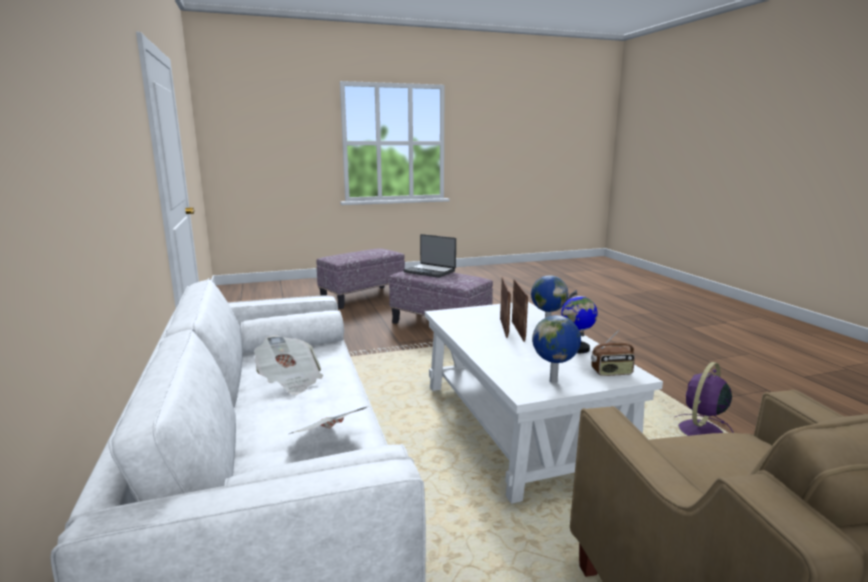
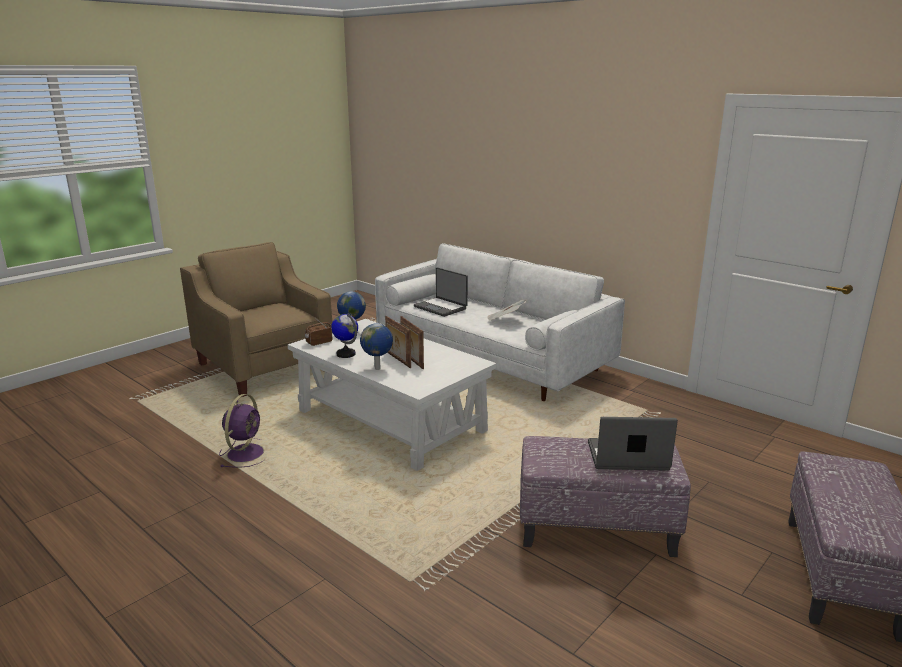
camera: 150 degrees right, 5 degrees up
newspaper [290,406,369,434] -> laptop [414,267,468,317]

